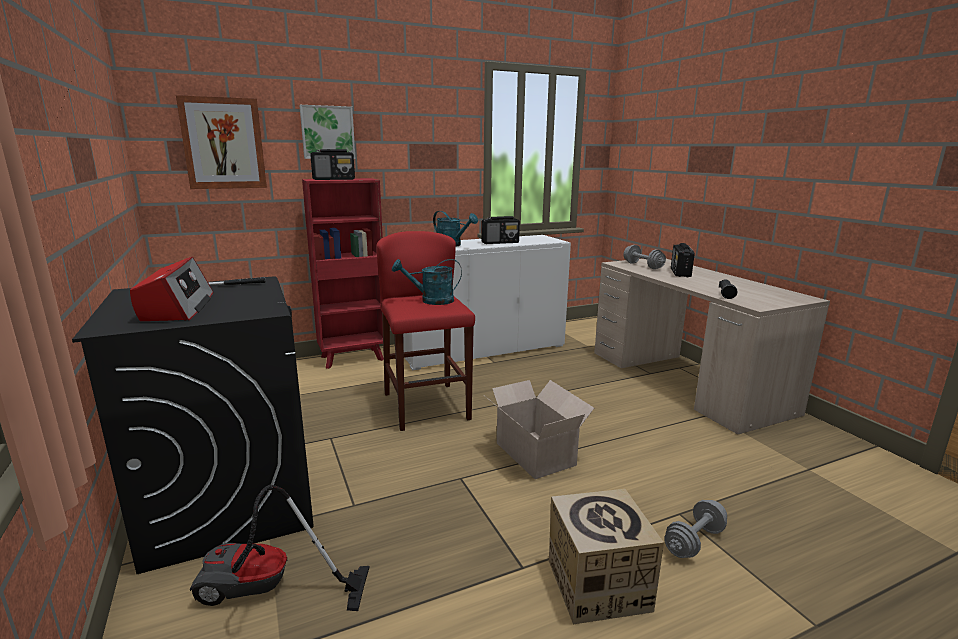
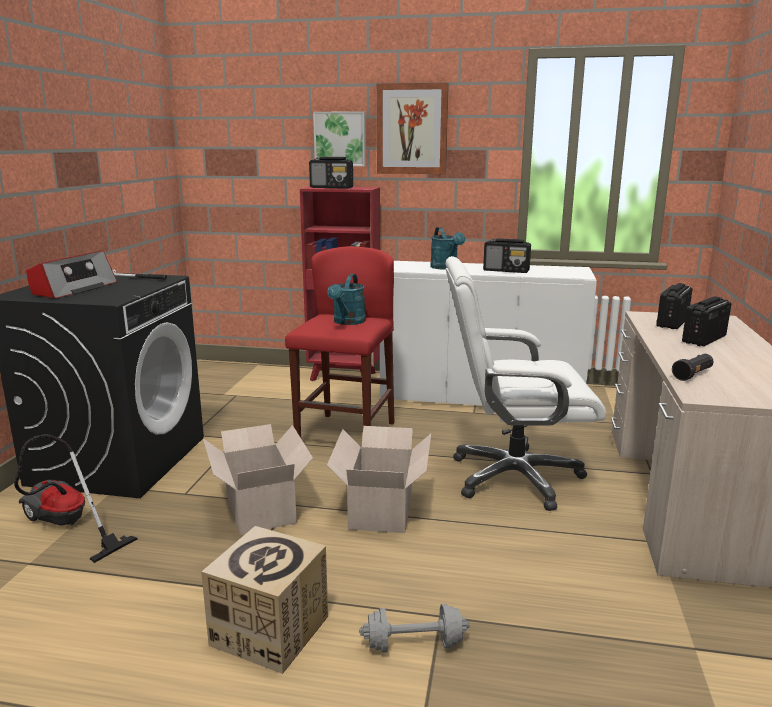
camera: 35 degrees right, 0 degrees up
picture [176,95,267,189] -> picture moved to [377,83,449,174]
turquoise watering can [392,259,462,305] -> turquoise watering can turned 105 degrees counterclockwise [327,274,366,325]
grey dumbbell [623,245,666,269] -> radio [656,283,693,329]
none -> cardboard box [203,424,313,535]
none -> white office chair [445,256,606,511]

